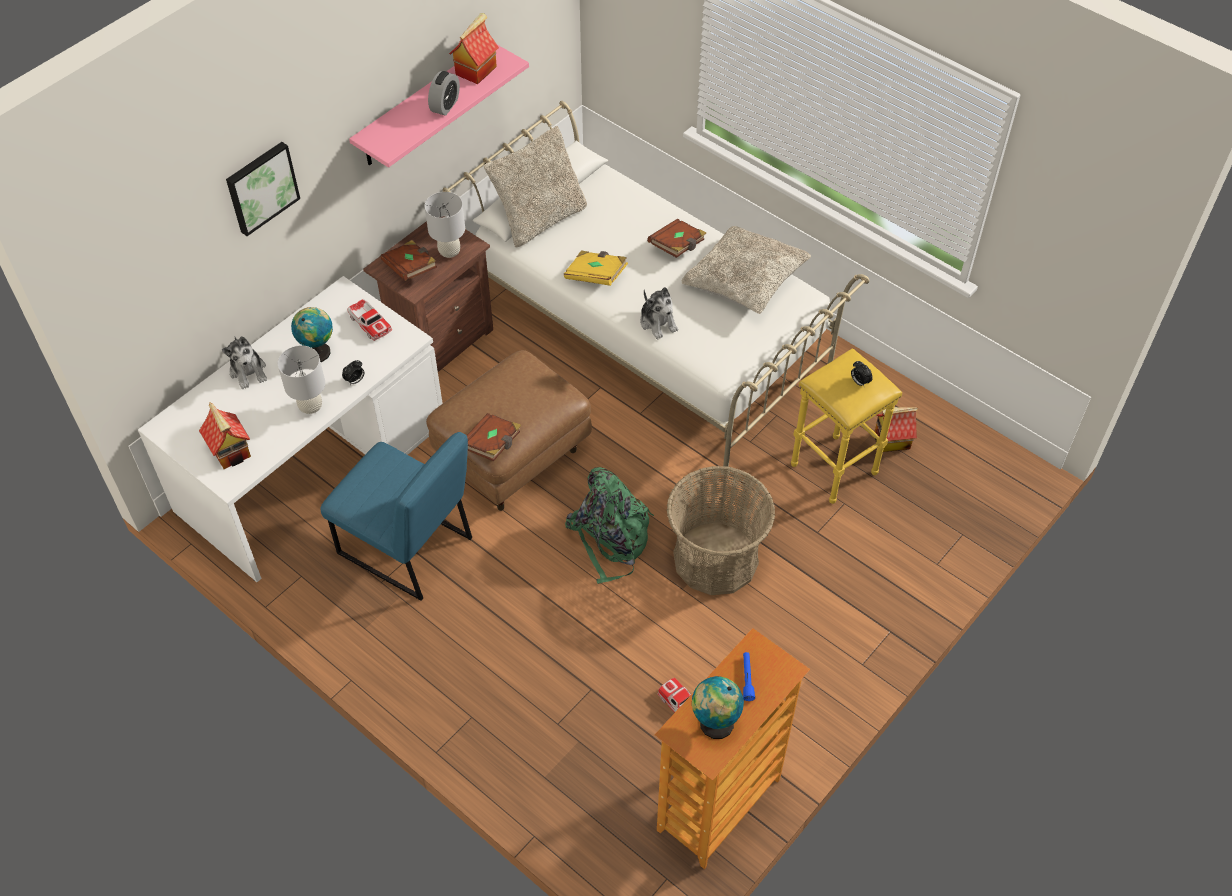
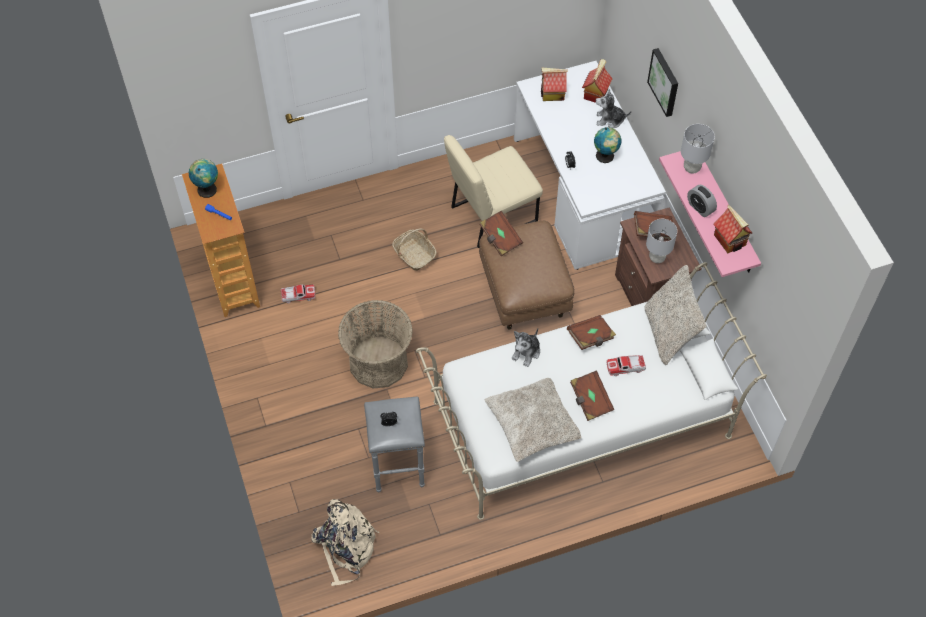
camera: 120 degrees right, 5 degrees up
grey table lamp [278,345,325,414] -> grey table lamp moved to [681,124,715,173]
blue chair [321,432,472,601] -> beige chair [444,135,543,248]
toy car [347,299,392,341] -> toy car moved to [607,355,646,376]
yellow book [564,250,628,286] -> brown book [567,315,616,350]
green backpack [565,467,654,584] -> none
plush toy [640,287,678,339] -> plush toy turned 60 degrees counterclockwise [512,328,540,367]
yellow stool [791,349,902,504] -> grey stool [364,396,425,493]
toy house [875,407,918,452] -> toy house moved to [582,59,612,103]
none -> beige backpack [311,499,379,586]
none -> basket [392,228,437,271]

